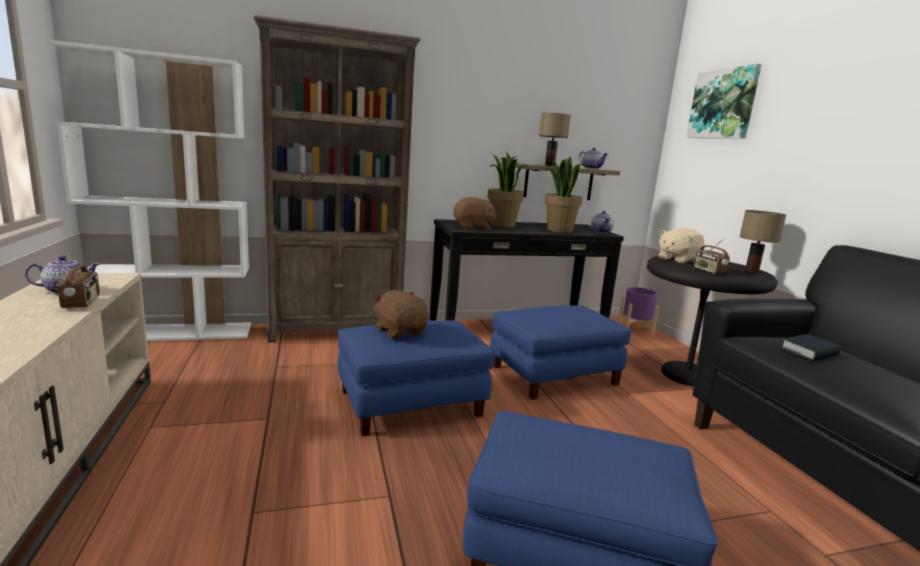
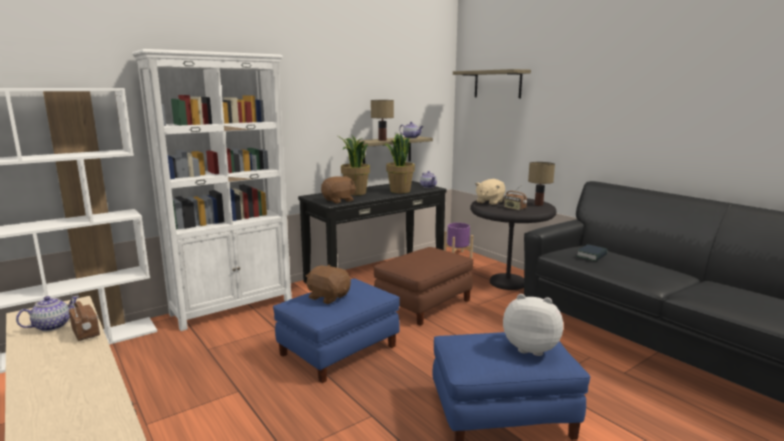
camera: 20 degrees left, 0 degrees up
brown bookcase [254,15,421,343] -> white bookcase [132,49,292,331]
blue ottoman [490,305,632,400] -> brown ottoman [373,247,474,326]
picture [686,64,762,138] -> shelf [453,69,531,98]
none -> plush toy [503,294,563,356]

